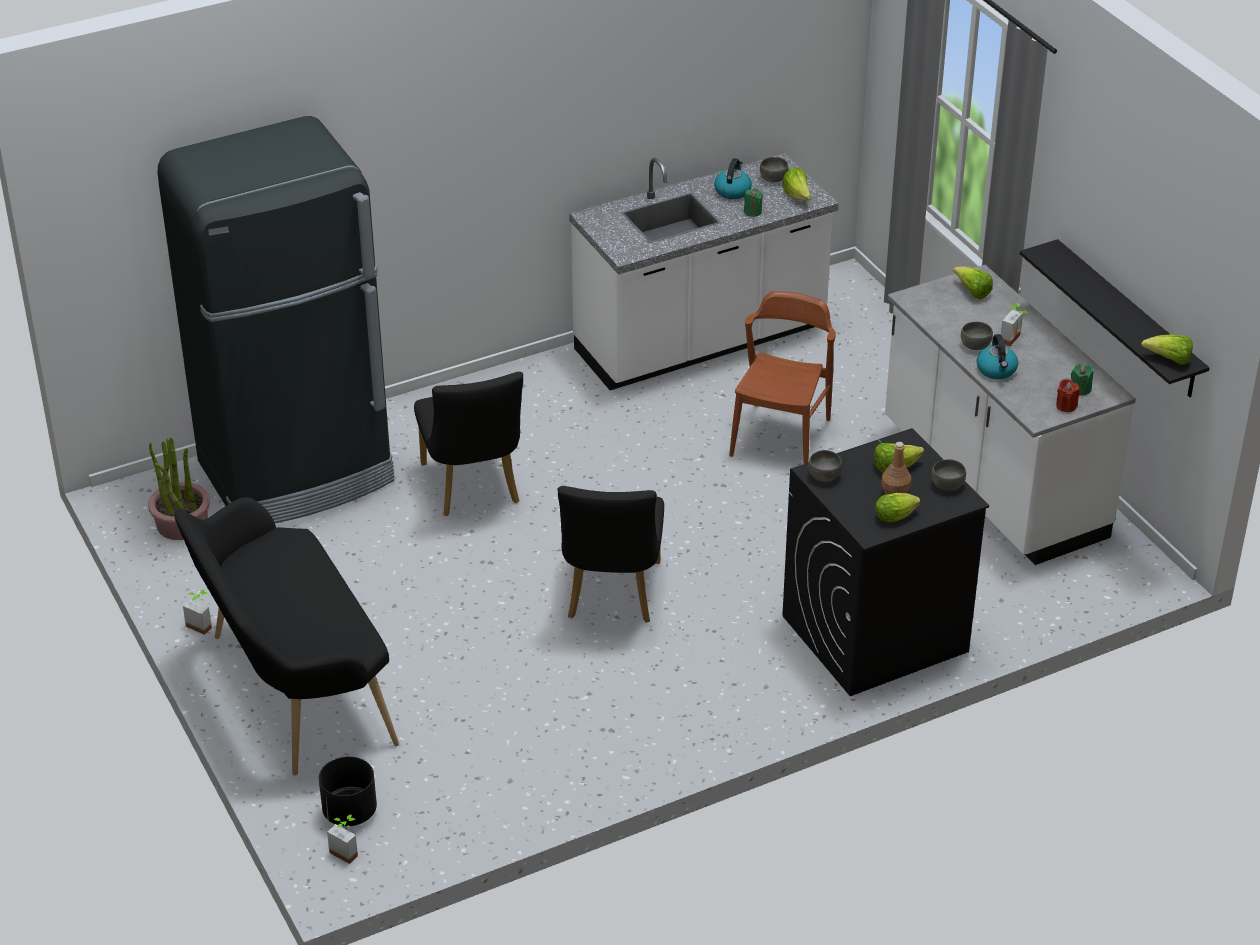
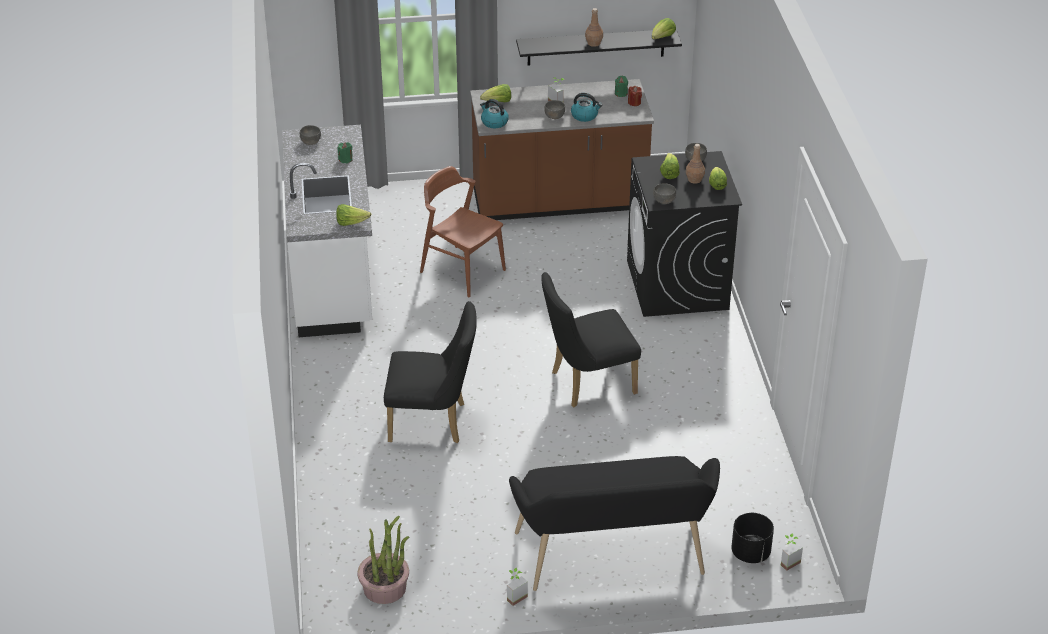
camera: 70 degrees left, 0 degrees up
black fridge [158,116,395,523] -> none
black chair [558,486,664,623] -> black chair turned 135 degrees clockwise [541,272,641,407]
kettle [714,158,752,199] -> kettle moved to [480,99,509,128]
lettuce [782,168,811,201] -> lettuce moved to [336,204,371,226]
white counter [885,265,1136,565] -> brown counter [470,79,654,220]
none -> brown bottle [585,8,603,47]

